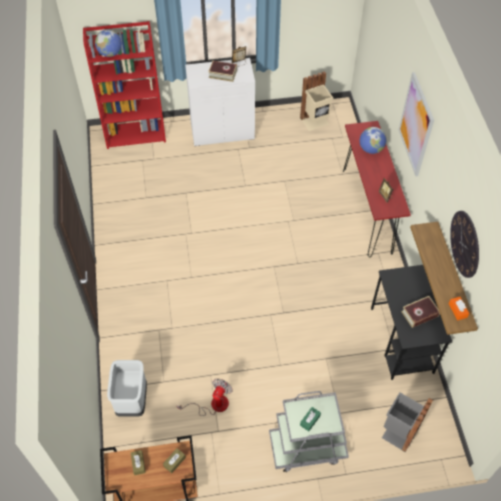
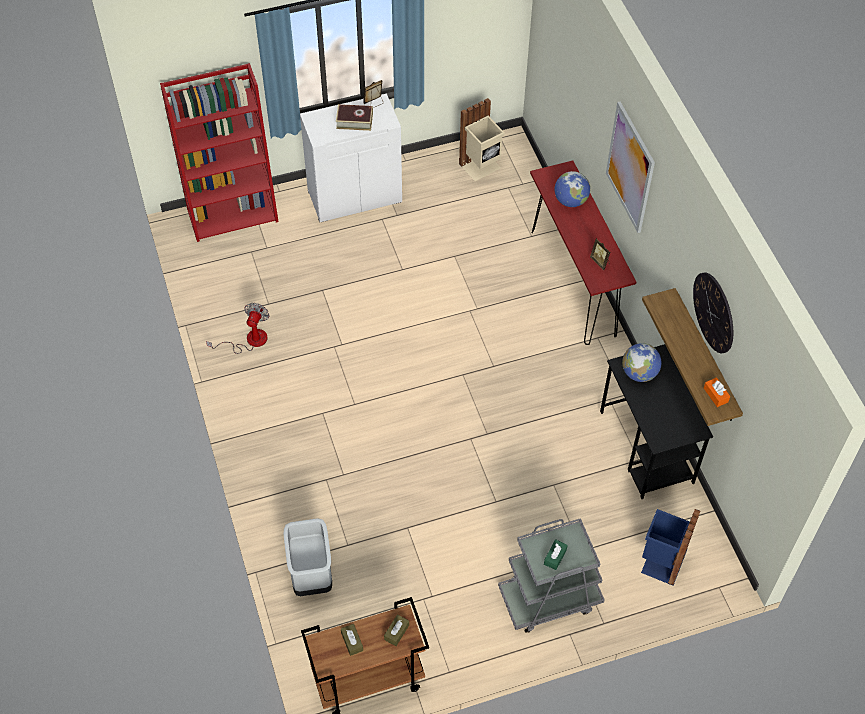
camera: 10 degrees left, 0 degrees up
globe [95,30,122,57] -> globe moved to [622,343,662,382]
fan [177,379,232,416] -> fan moved to [206,303,269,354]
grey trash can [382,392,433,452] -> blue trash can [641,509,700,586]
book [401,296,440,328] -> none

